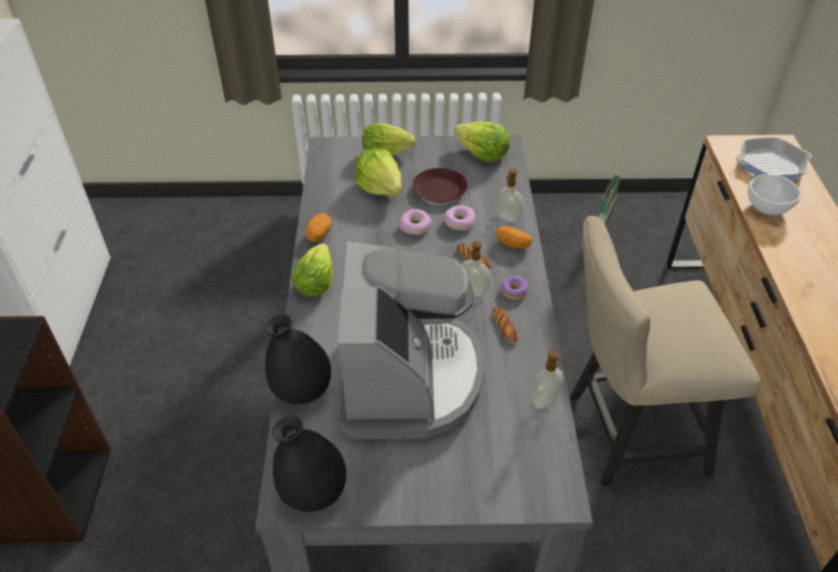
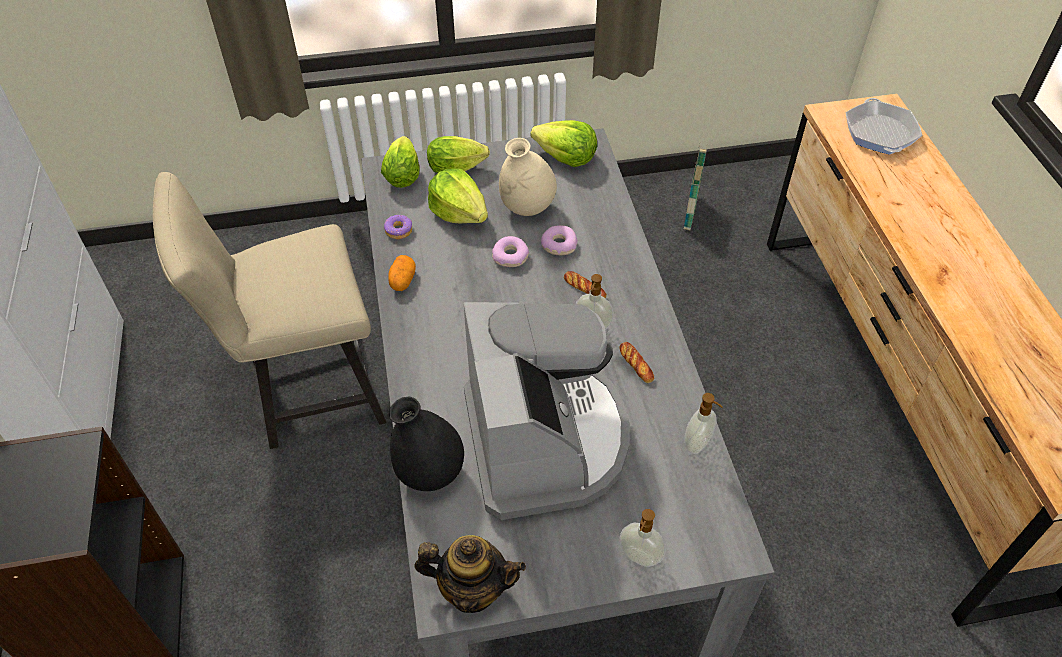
camera: 10 degrees left, 5 degrees up
black vase [272,415,346,512] -> teapot [414,535,526,613]
lettuce [292,243,333,297] -> lettuce moved to [381,136,420,188]
brown plate [412,168,467,203] -> beige vase [499,138,557,216]
soap dispenser [495,169,524,223] -> soap dispenser moved to [620,509,665,567]
potato [496,226,533,249] -> none
donut [501,276,528,300] -> donut moved to [384,215,412,239]
beige chair [570,216,761,486] -> beige chair moved to [153,172,386,449]
frying pan [736,137,812,180] -> frying pan turned 75 degrees counterclockwise [846,98,922,155]
white bowl [748,174,802,215] -> none

